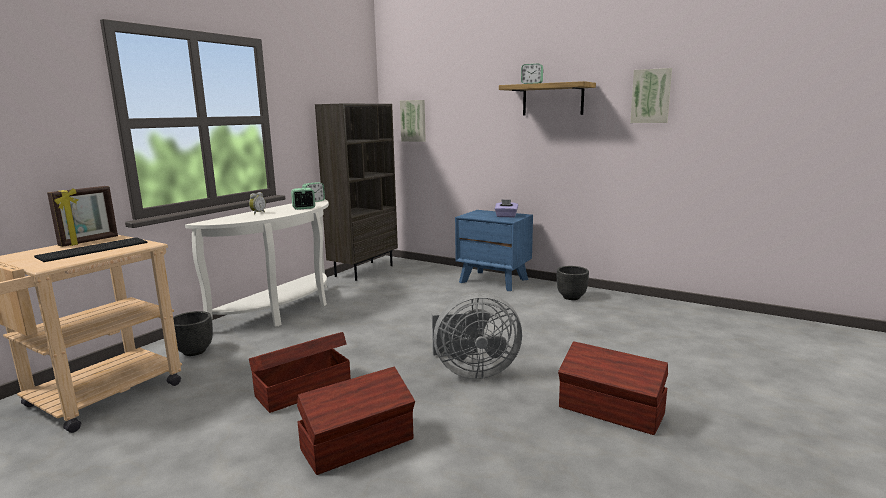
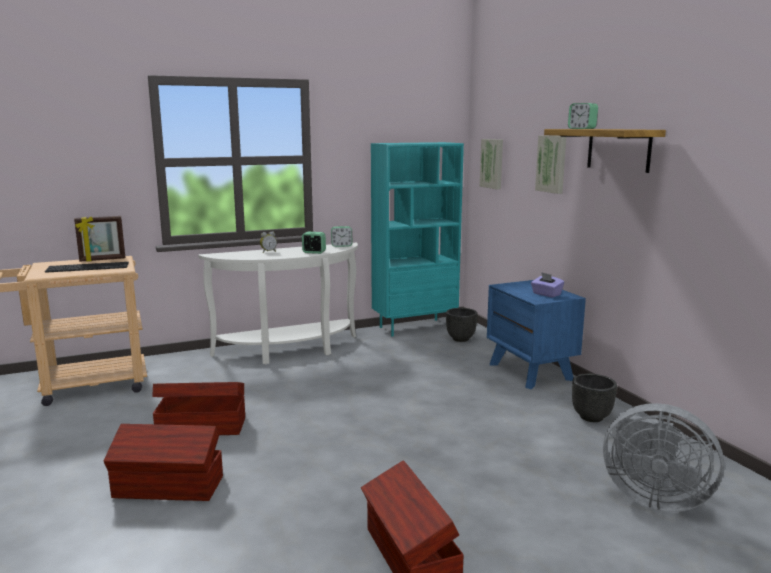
camera: 35 degrees right, 0 degrees up
black planter [173,311,213,356] -> black planter moved to [446,308,477,342]
brown bookcase [315,104,398,281] -> turquoise bookcase [371,142,464,337]
grey fan [432,293,522,379] -> grey fan moved to [603,403,724,512]
picture [630,68,672,123] -> picture moved to [535,135,566,194]

